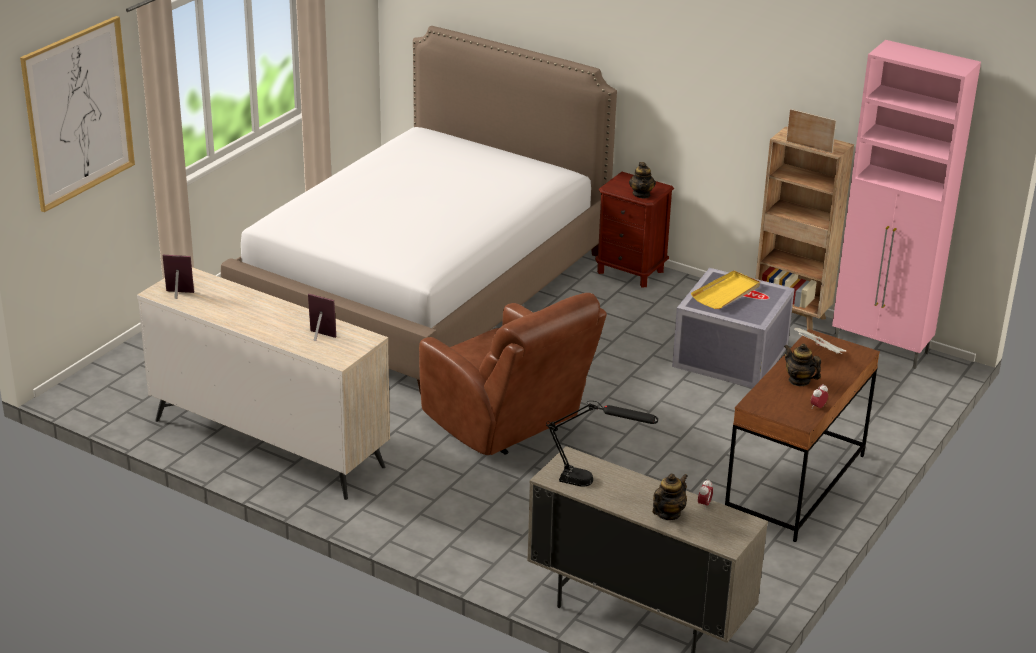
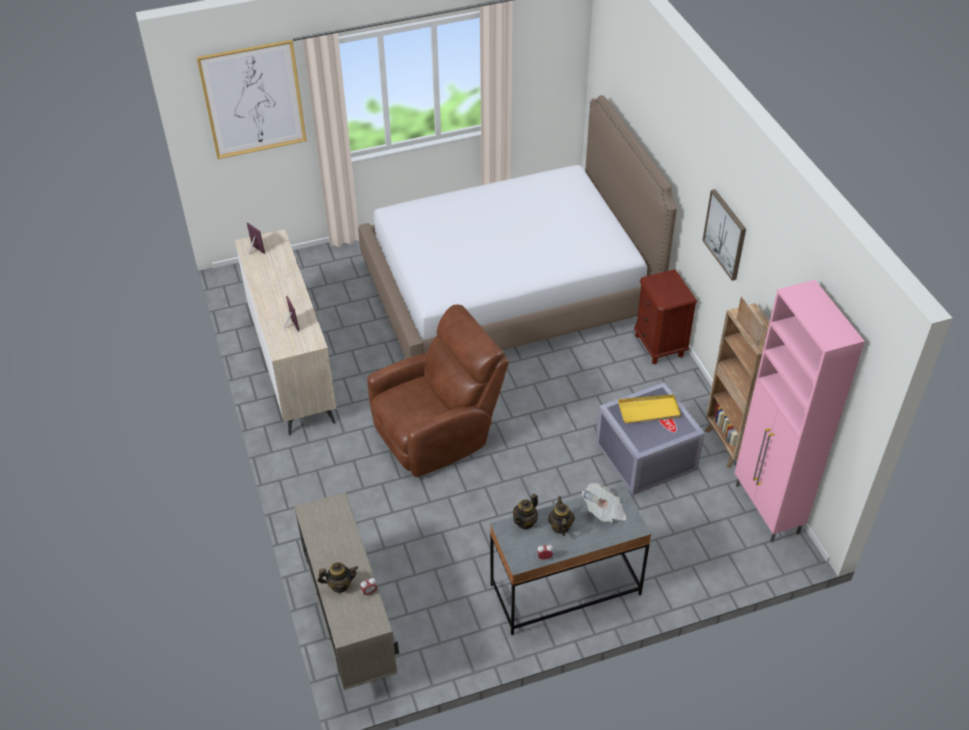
camera: 40 degrees right, 15 degrees up
brown armchair [419,293,607,455] -> brown armchair turned 120 degrees counterclockwise [367,305,509,477]
black table lamp [546,401,658,487] -> none
teapot [629,162,656,198] -> teapot moved to [513,494,538,530]
brown desk [725,329,880,542] -> grey desk [490,485,651,635]
none -> picture [702,189,746,281]

